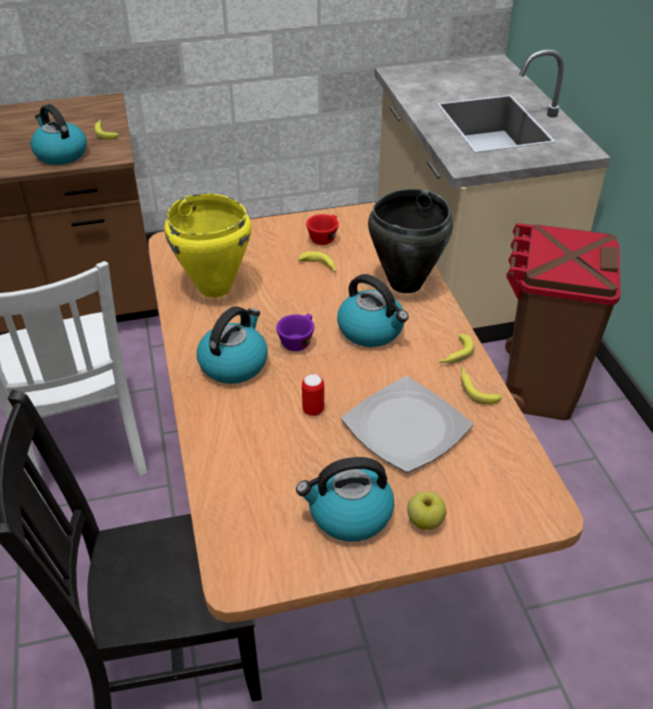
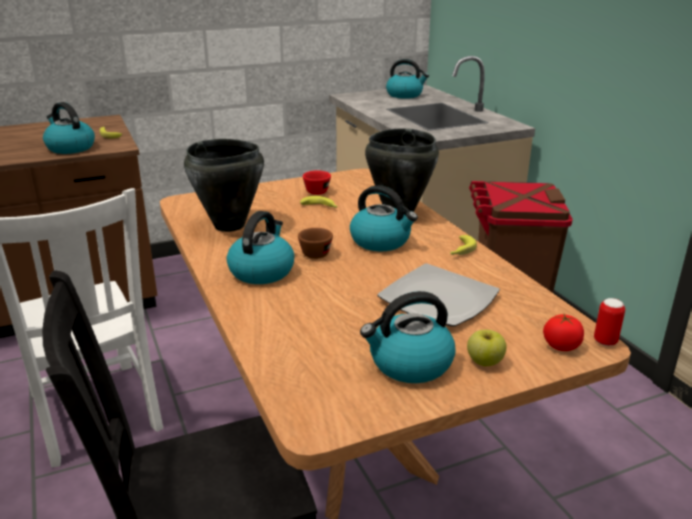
camera: 10 degrees left, 15 degrees down
yellow cooking pot [165,193,252,298] -> black cooking pot [184,139,264,232]
purple cup [276,314,314,351] -> brown cup [298,228,333,259]
can [302,374,324,416] -> can moved to [594,298,625,346]
banana [461,367,502,405] -> none
none -> kettle [386,59,429,99]
none -> tomato [543,314,584,351]

